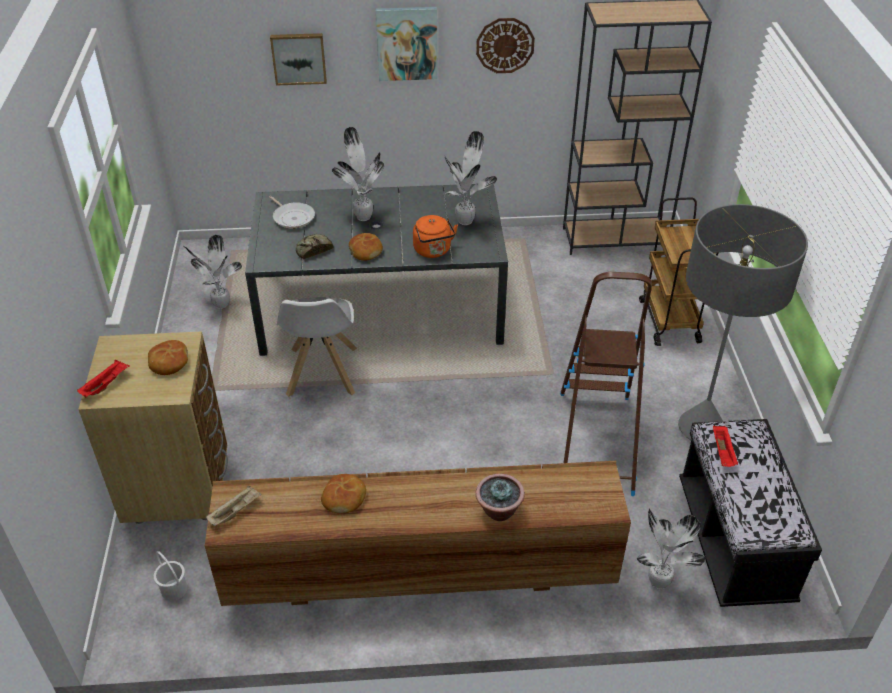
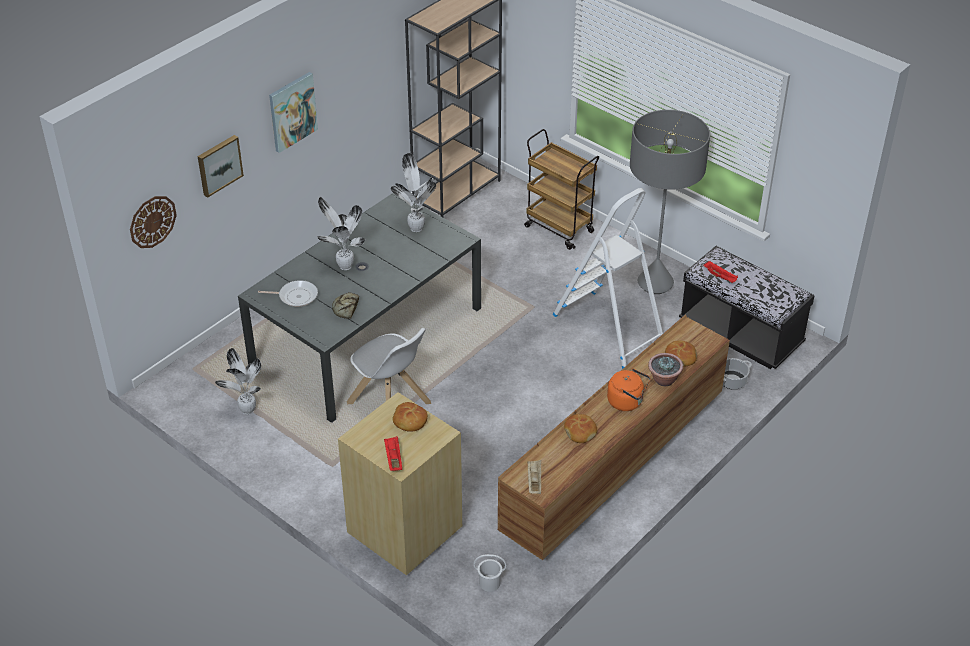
camera: 45 degrees left, 0 degrees up
bread [349,233,383,261] -> bread moved to [665,340,697,366]
orange kettle [413,215,458,258] -> orange kettle moved to [607,369,651,411]
wall clock [476,18,535,73] -> wall clock moved to [130,196,177,248]
brown step ladder [560,272,652,496] -> white step ladder [553,188,663,369]
potted plant [637,509,705,589] -> cooking pot [723,358,752,390]

